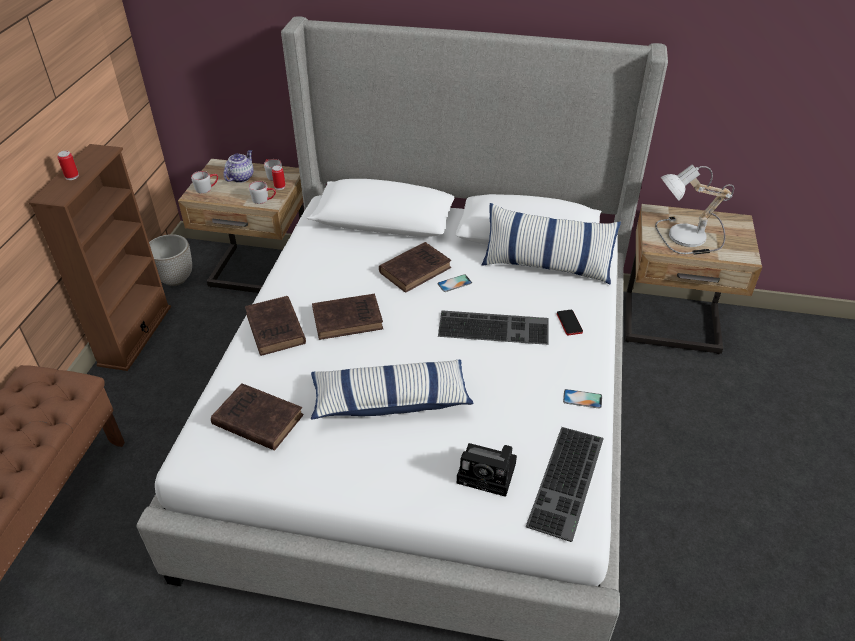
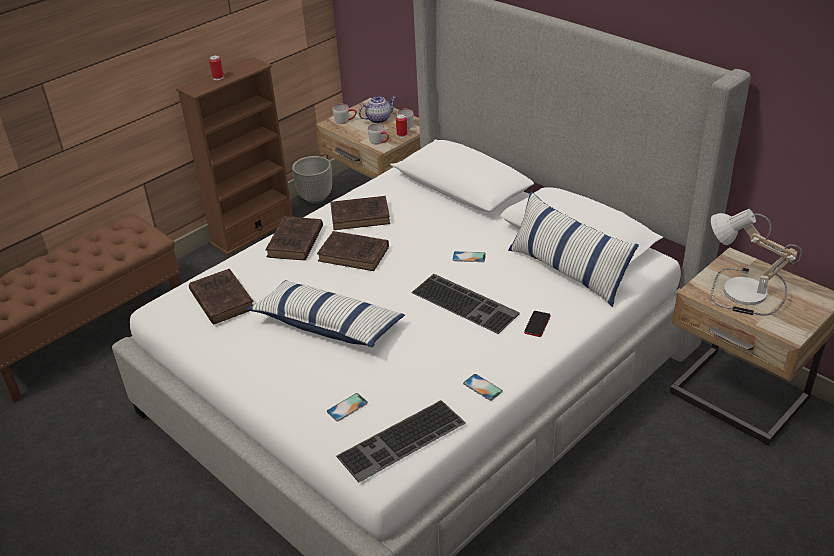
camera: 35 degrees right, 5 degrees down
brown book [379,242,451,293] -> brown book moved to [330,196,390,230]
camera [457,443,517,497] -> phone [327,393,368,421]

